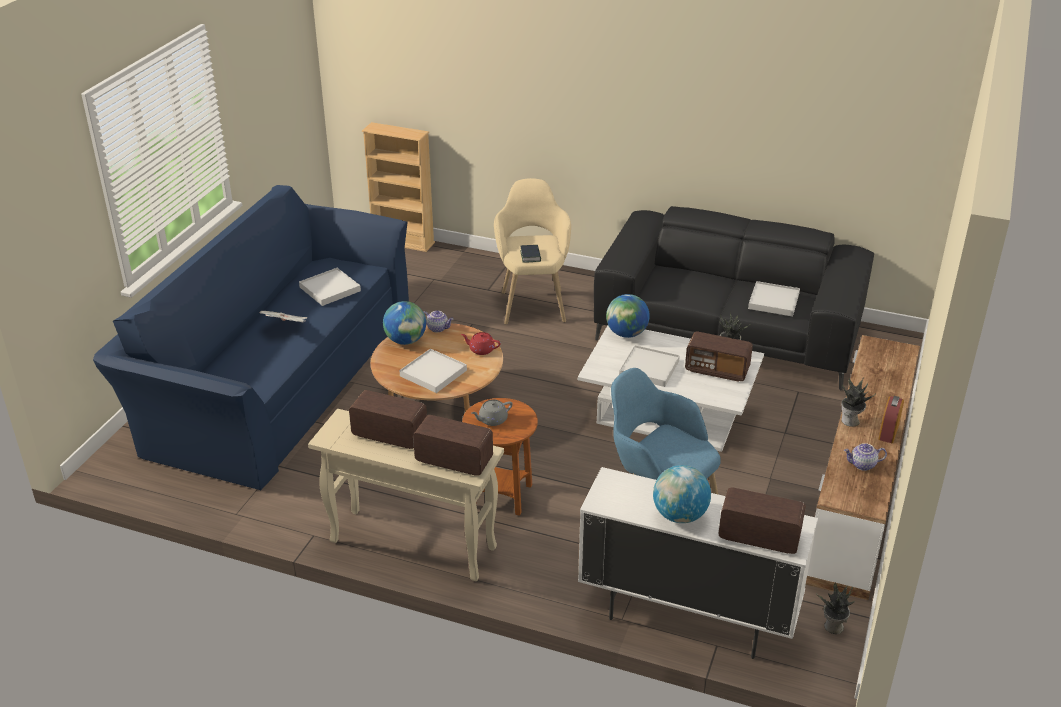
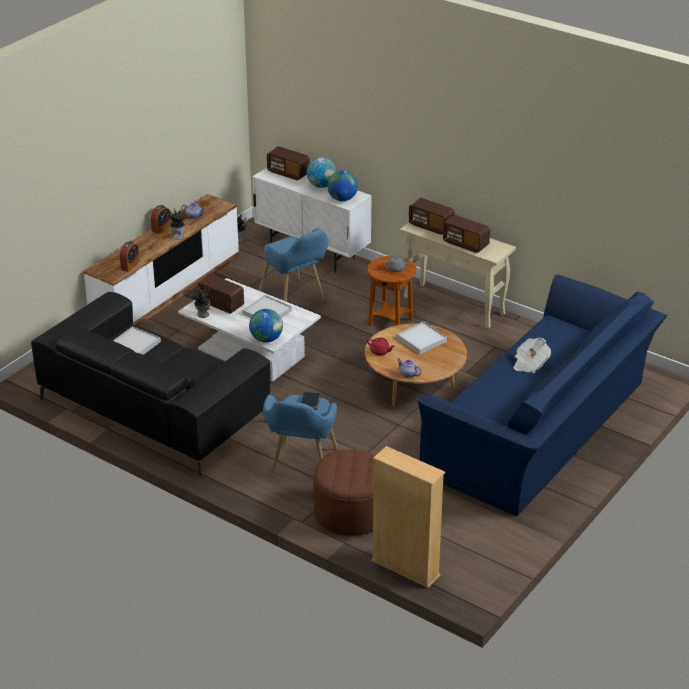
camera: 165 degrees left, 0 degrees up
white tray [299,268,361,306] -> none
globe [383,301,426,345] -> globe moved to [327,170,358,201]
beige armchair [494,178,571,324] -> blue armchair [263,395,338,476]
none -> alarm clock [120,241,140,272]
none -> brown ottoman [314,450,376,536]

